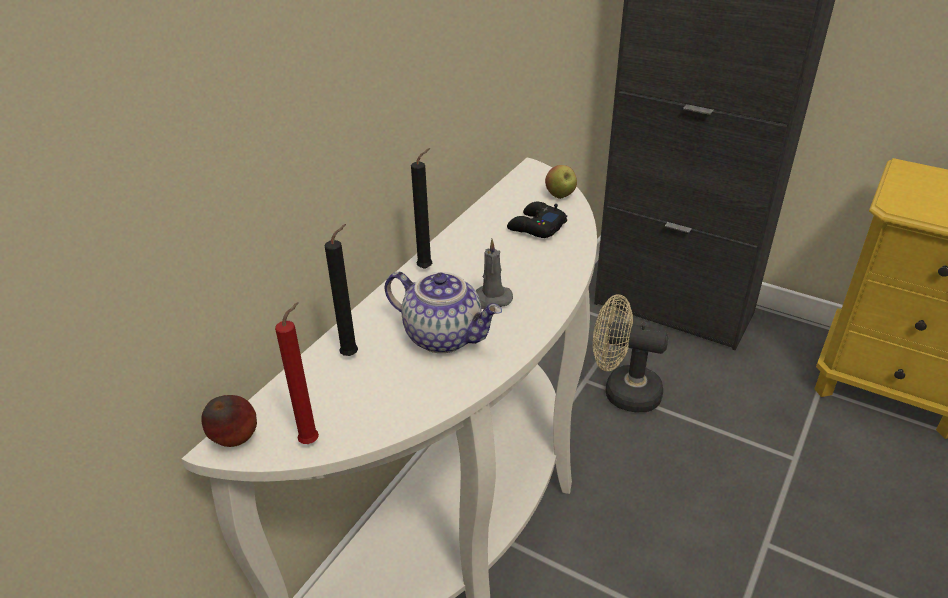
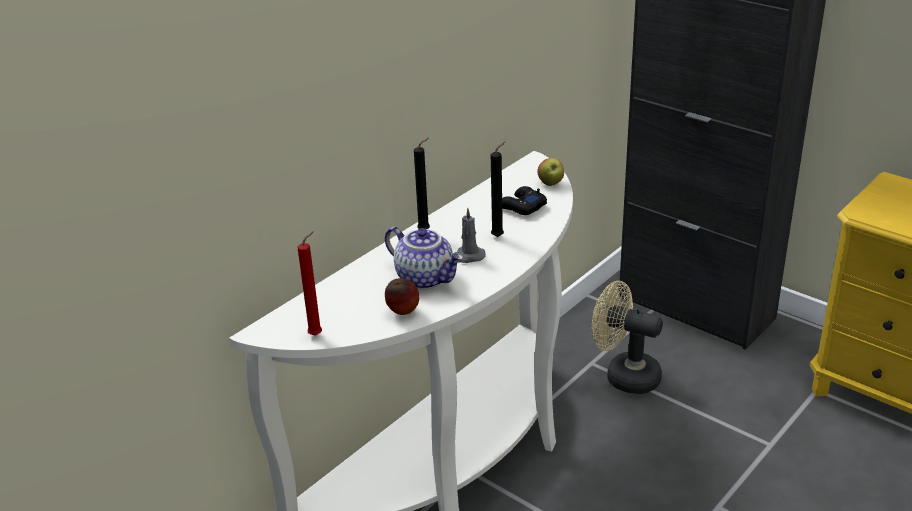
camera: 10 degrees right, 5 degrees down
apple [201,395,257,447] -> apple moved to [385,278,419,315]
black candle [324,224,358,356] -> black candle moved to [491,142,505,237]

